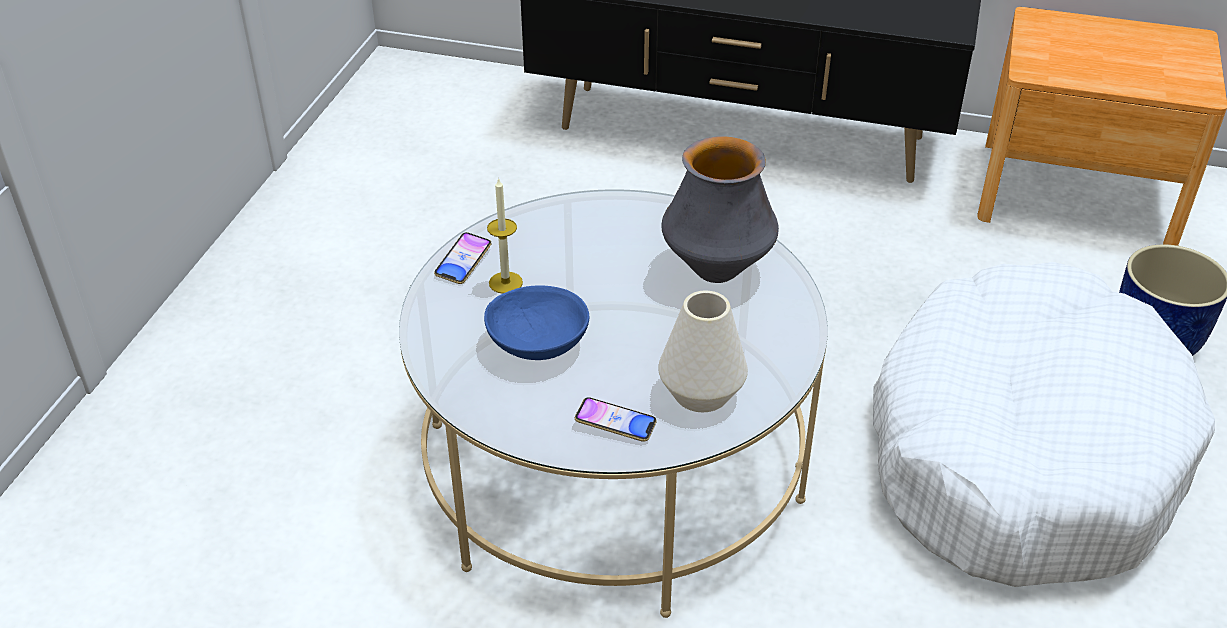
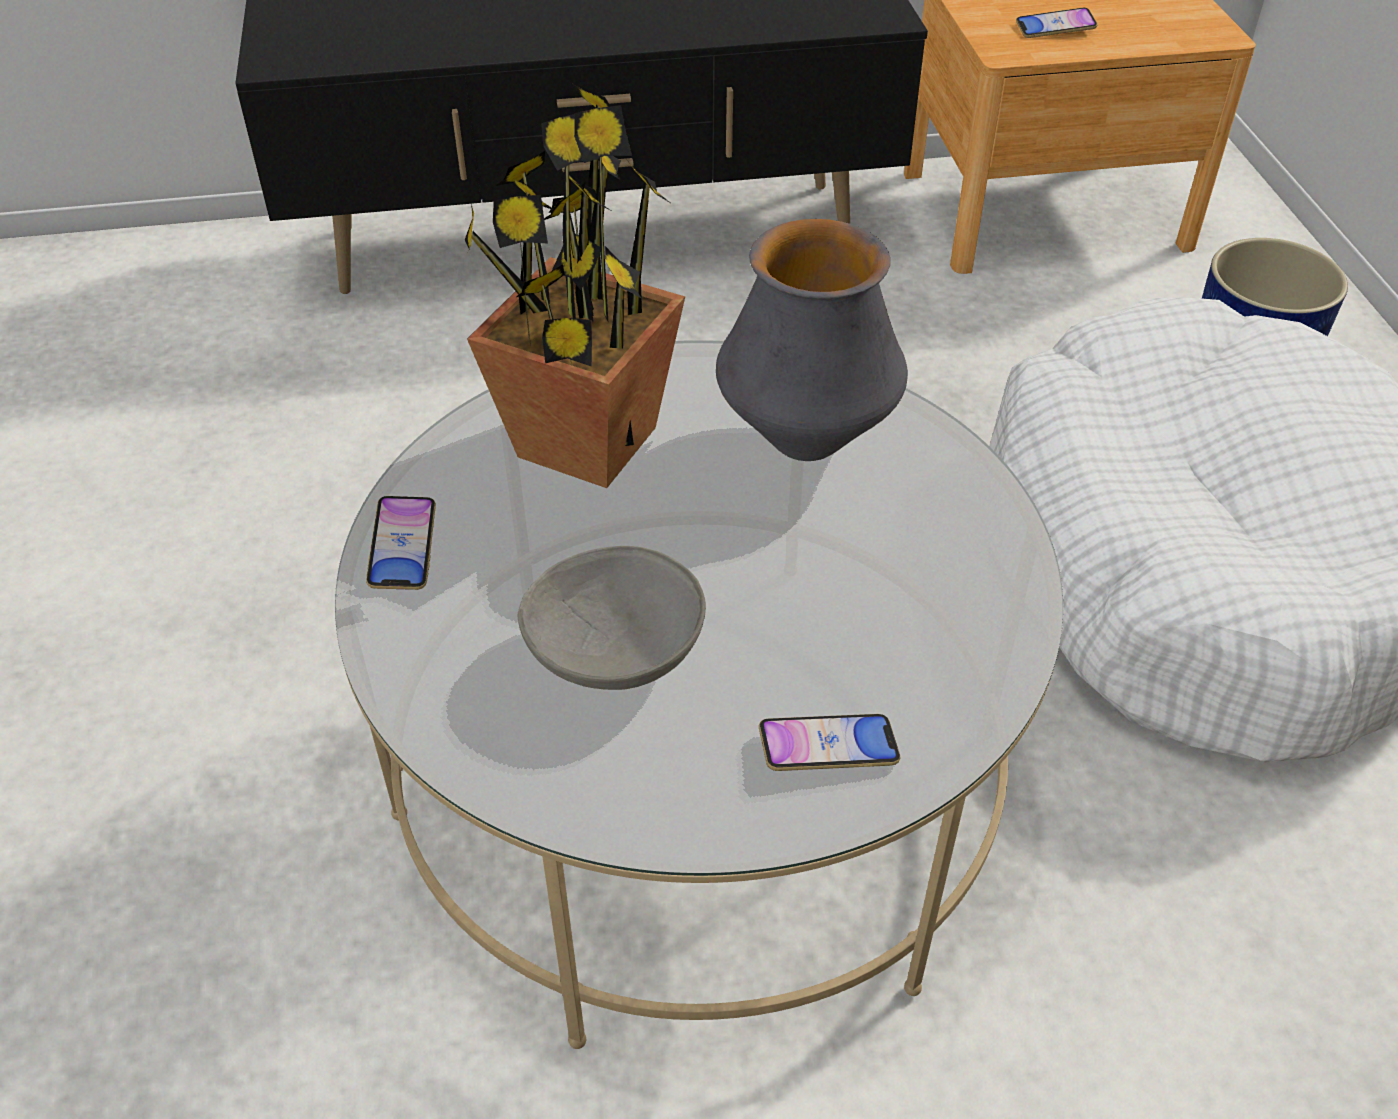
camera: 25 degrees left, 5 degrees up
blue bowl [484,285,589,360] -> grey bowl [518,546,706,690]
candle [487,177,523,294] -> none
white vase [658,291,748,412] -> none
none -> potted plant [465,83,685,488]
none -> phone [1016,8,1097,38]

